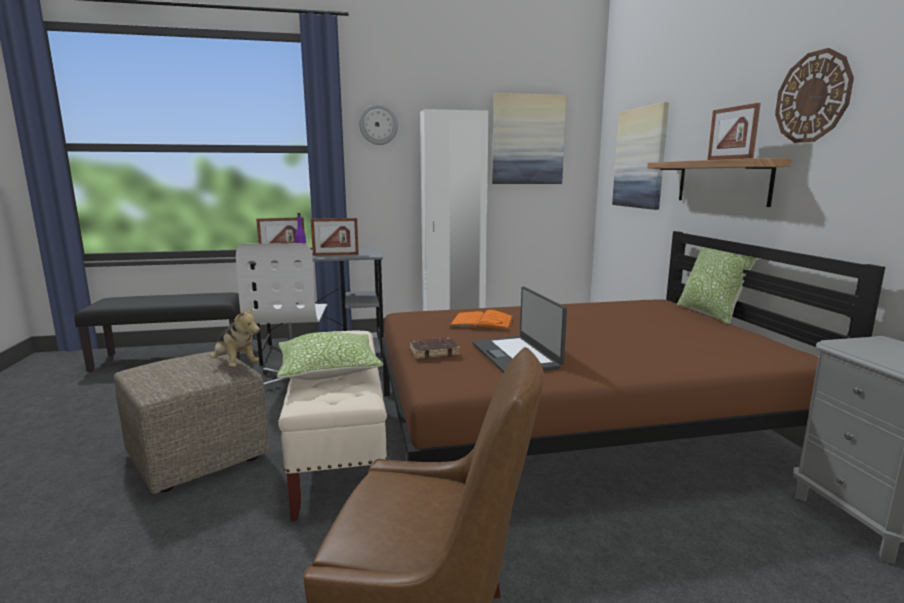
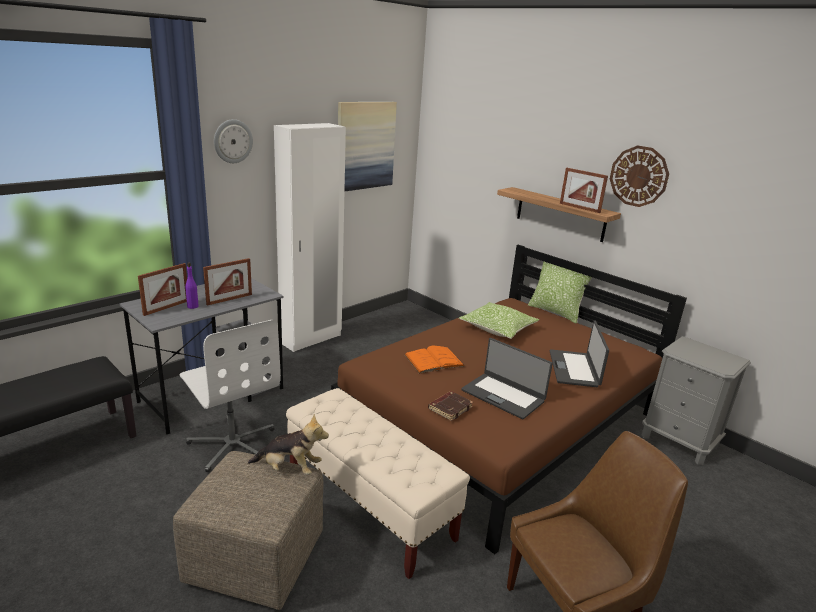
camera: 35 degrees left, 10 degrees up
pillow [277,332,383,380] -> pillow moved to [459,302,539,339]
picture [612,102,669,210] -> none
none -> laptop [550,320,609,387]

